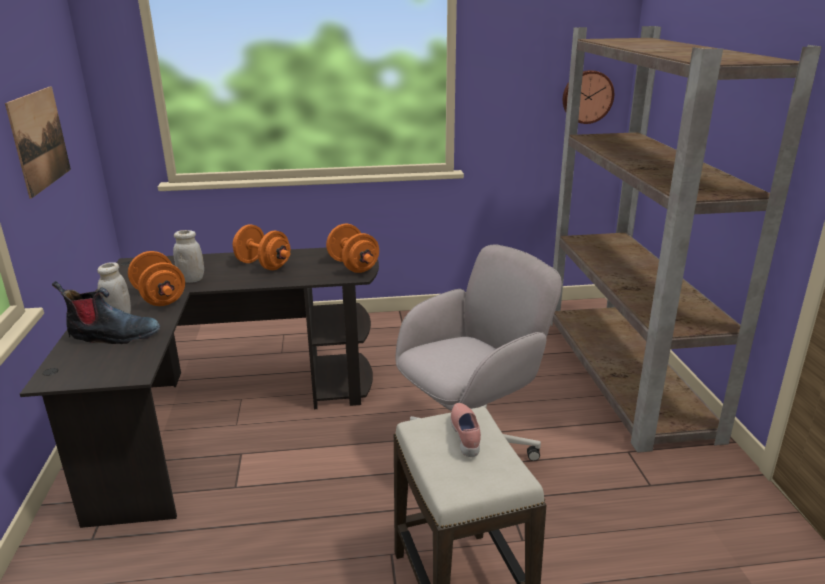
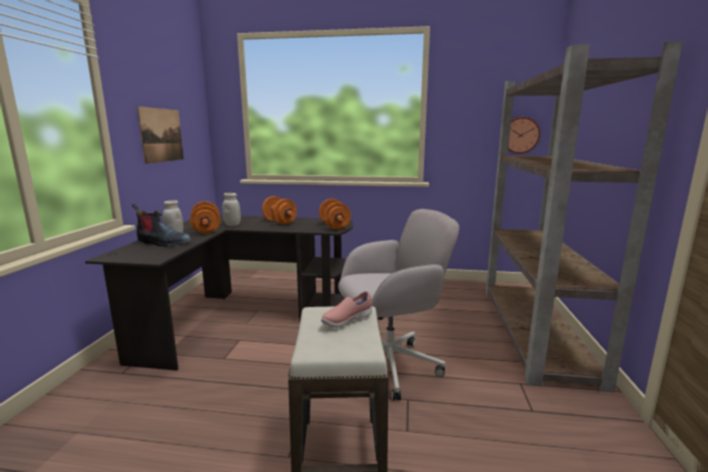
camera: 15 degrees right, 10 degrees down
pink shoe [450,403,481,457] -> pink shoe turned 135 degrees counterclockwise [321,291,372,327]

